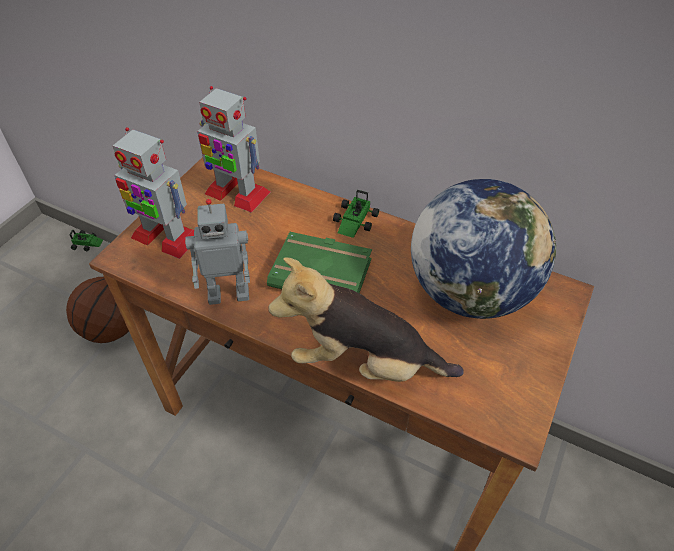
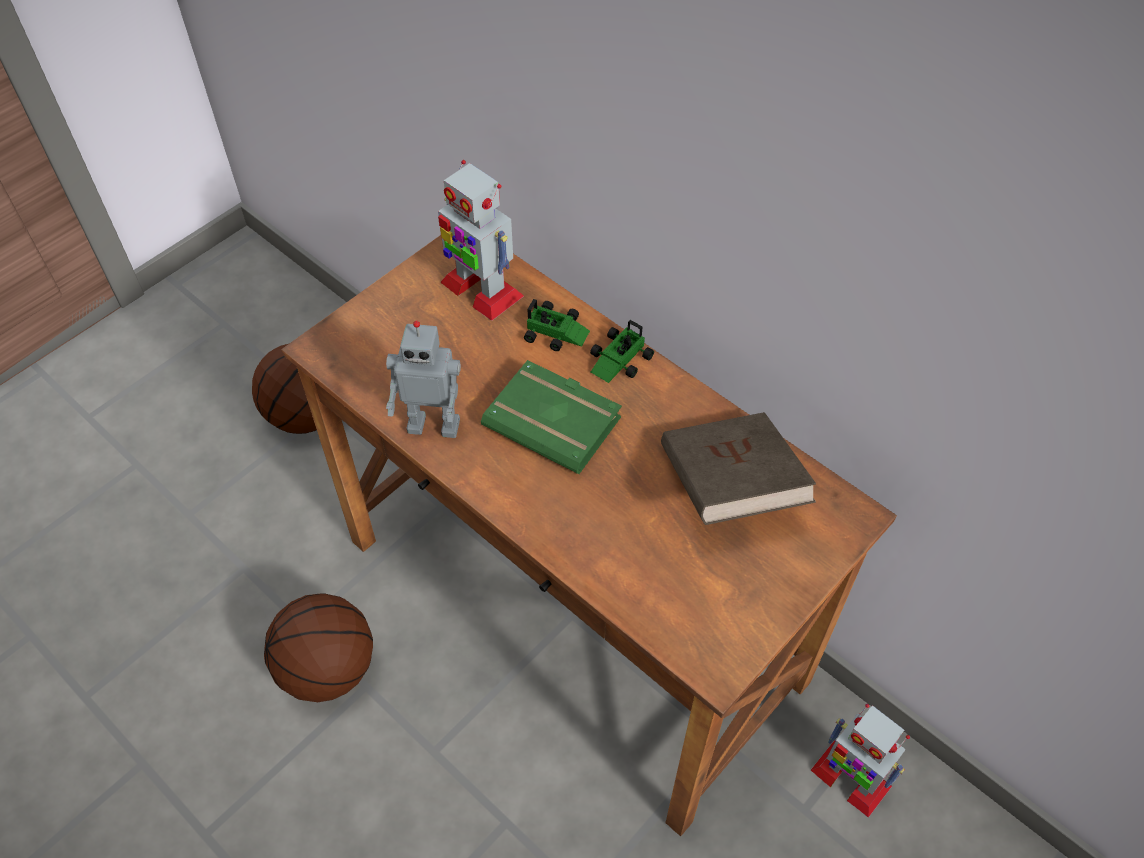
camera: 15 degrees right, 5 degrees up
toy car [69,230,103,251] -> toy car moved to [524,299,590,351]
toy robot [113,127,194,259] -> toy robot moved to [811,704,910,818]
plush toy [268,257,464,382] -> none
globe [411,179,556,319] -> brown book [661,412,816,525]
none -> basketball [264,593,373,702]

